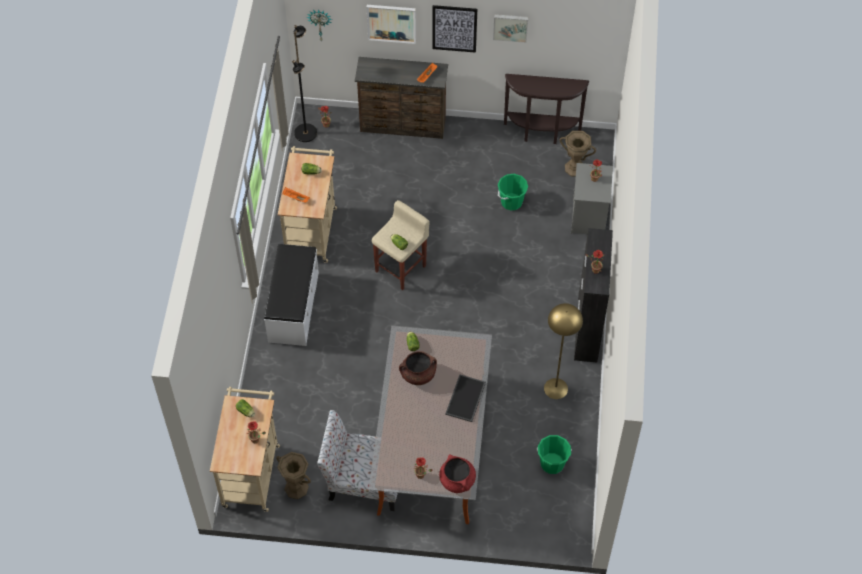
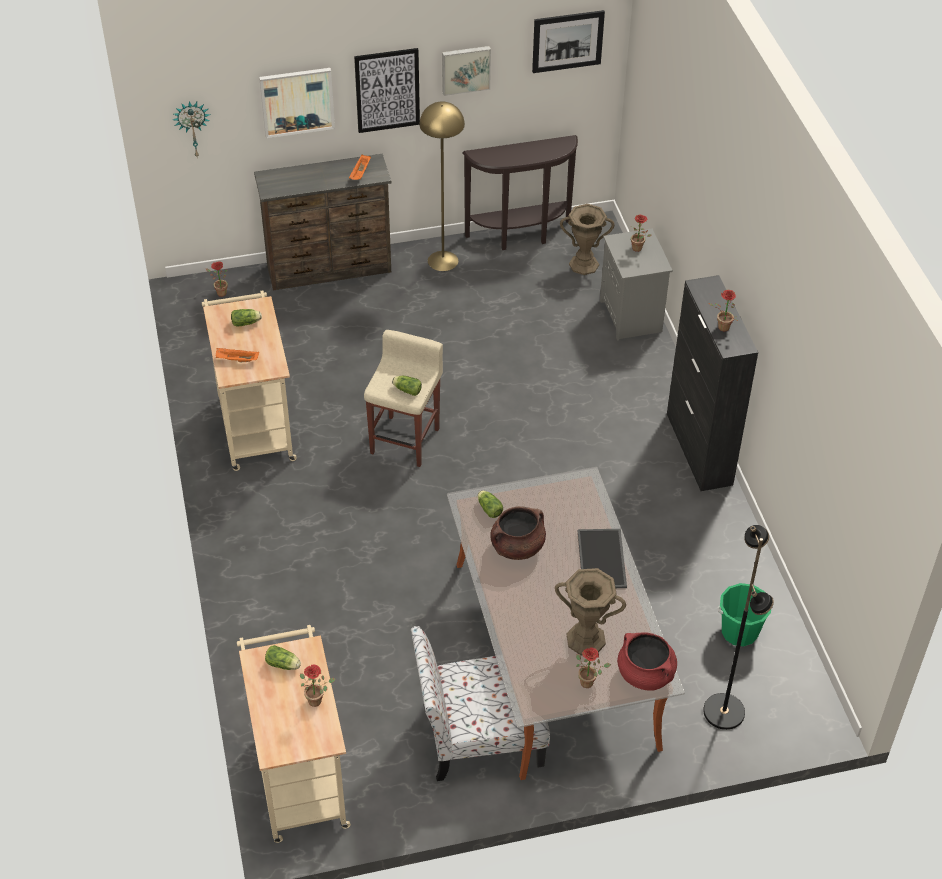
camera: 20 degrees left, 10 degrees down
white bench [264,244,319,346] -> none
brown vase [276,452,311,499] -> brown vase moved to [555,568,626,655]
black floor lamp [292,25,317,142] -> black floor lamp moved to [703,525,774,730]
green bucket [498,174,528,211] -> none
yellow floor lamp [544,303,583,399] -> yellow floor lamp moved to [419,101,465,271]
none -> picture [532,10,605,73]

